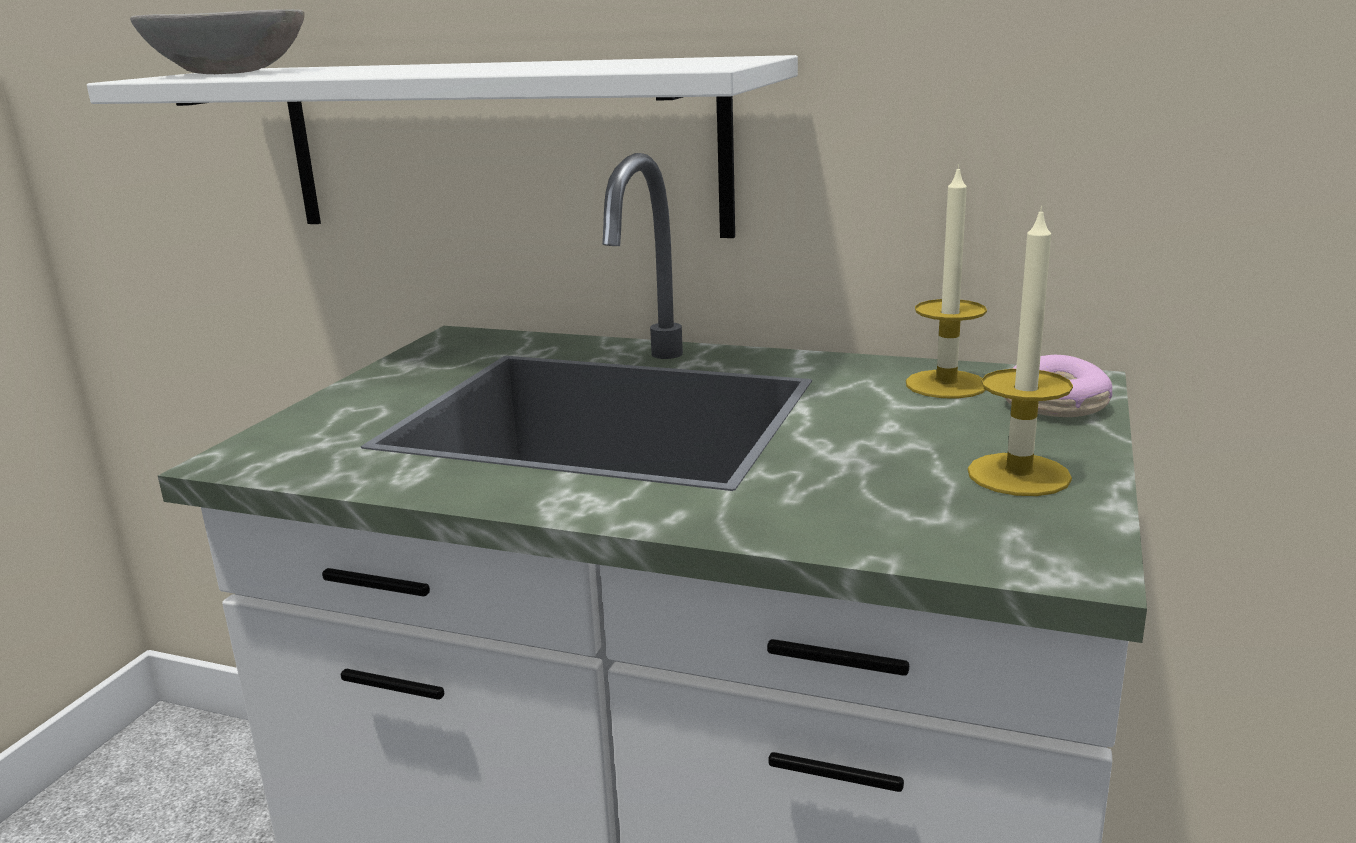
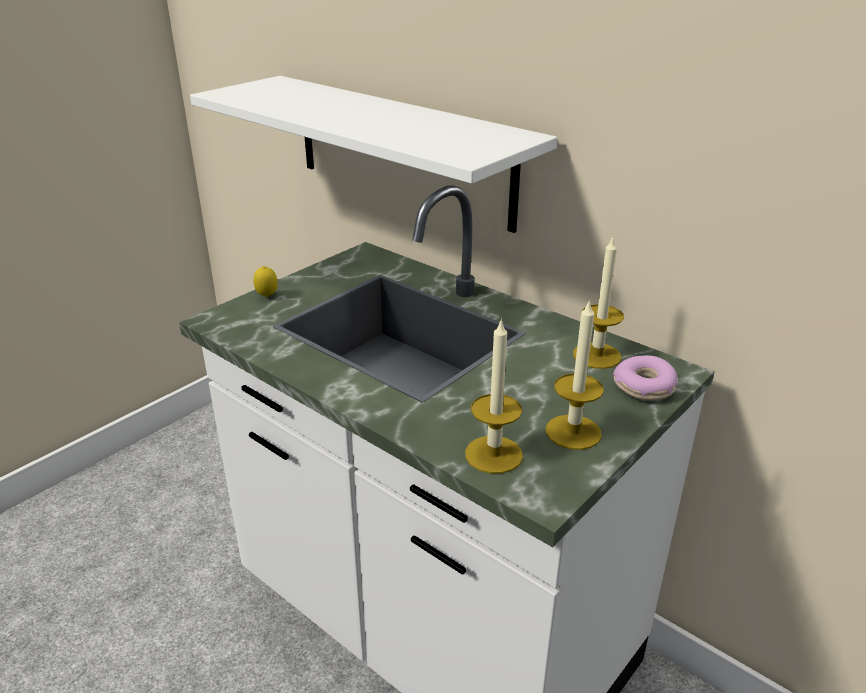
camera: 20 degrees right, 10 degrees up
grey bowl [130,9,305,74] -> none
none -> lemon [253,266,278,297]
none -> candle [465,318,523,474]

